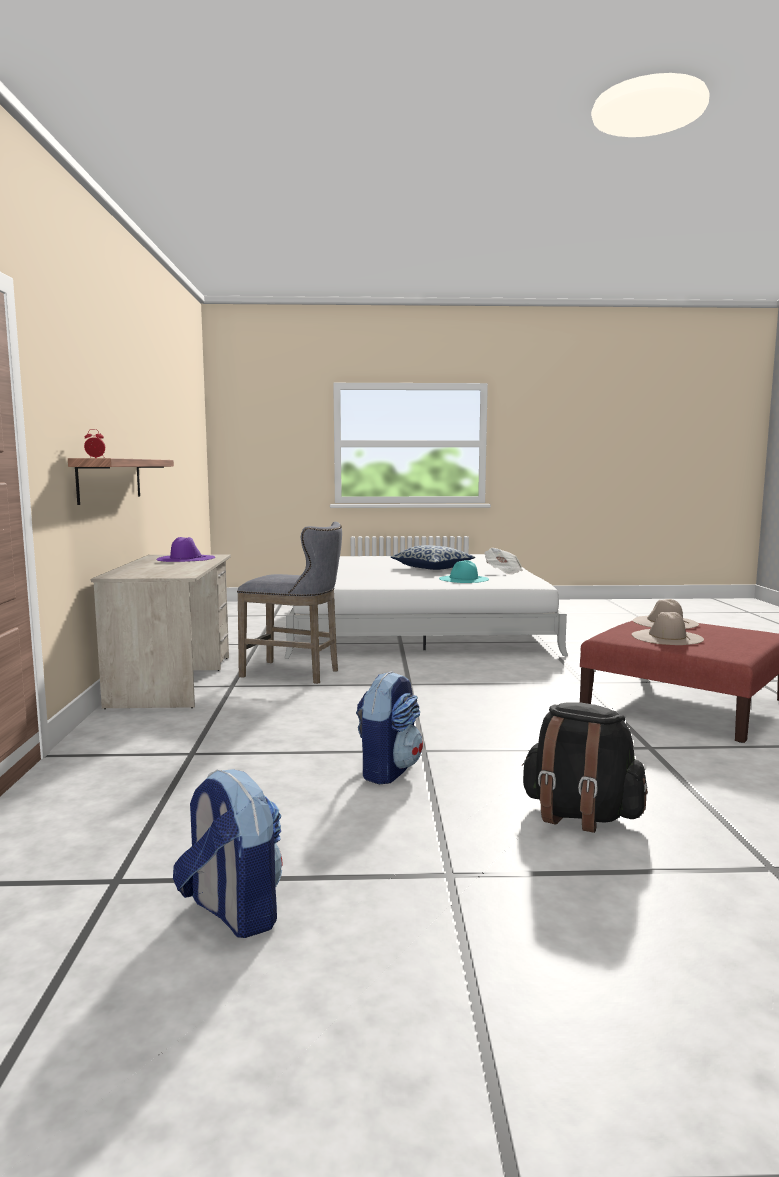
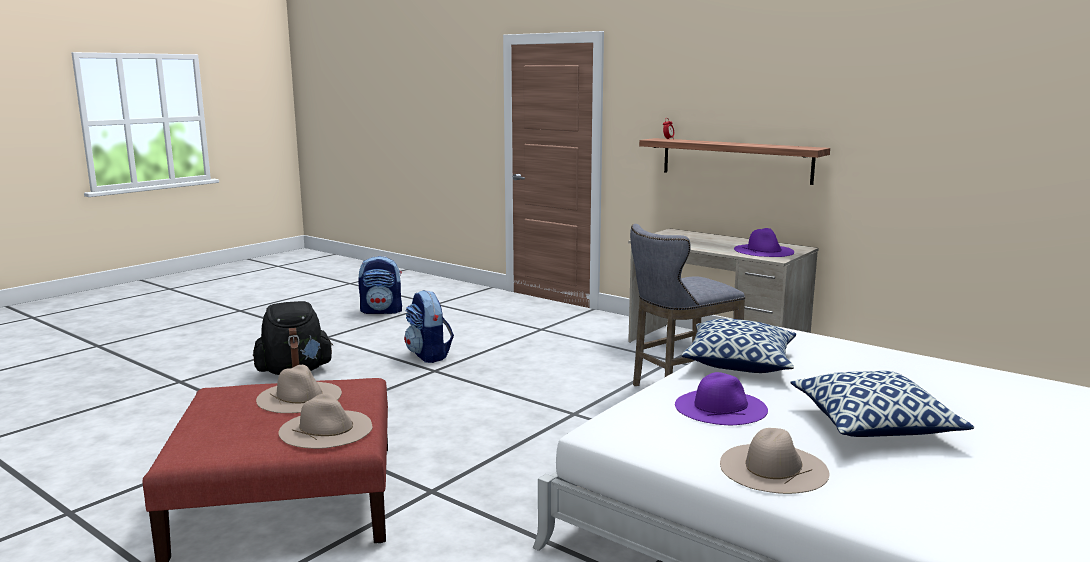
camera: 130 degrees right, 5 degrees up
turquoise hat [439,560,489,583] -> purple hat [675,372,768,425]
newspaper [484,548,523,575] -> beige hat [720,428,829,494]
none -> pillow [682,318,796,373]

